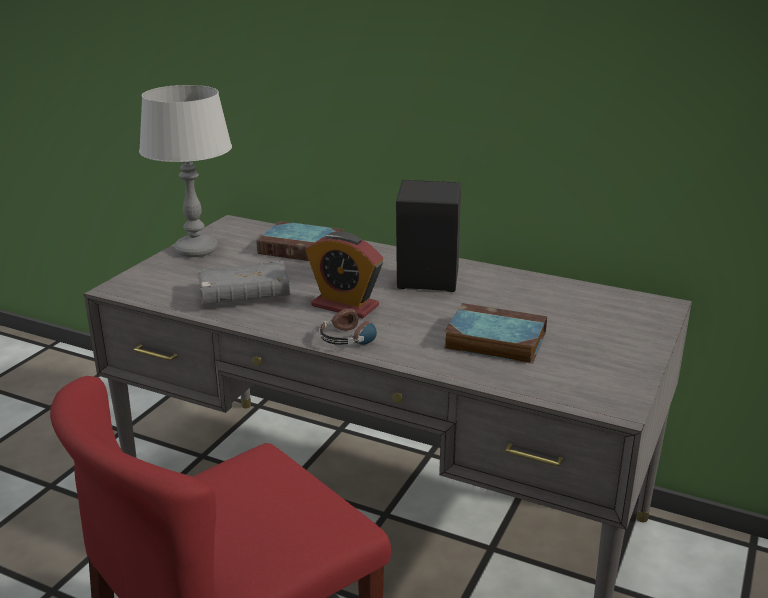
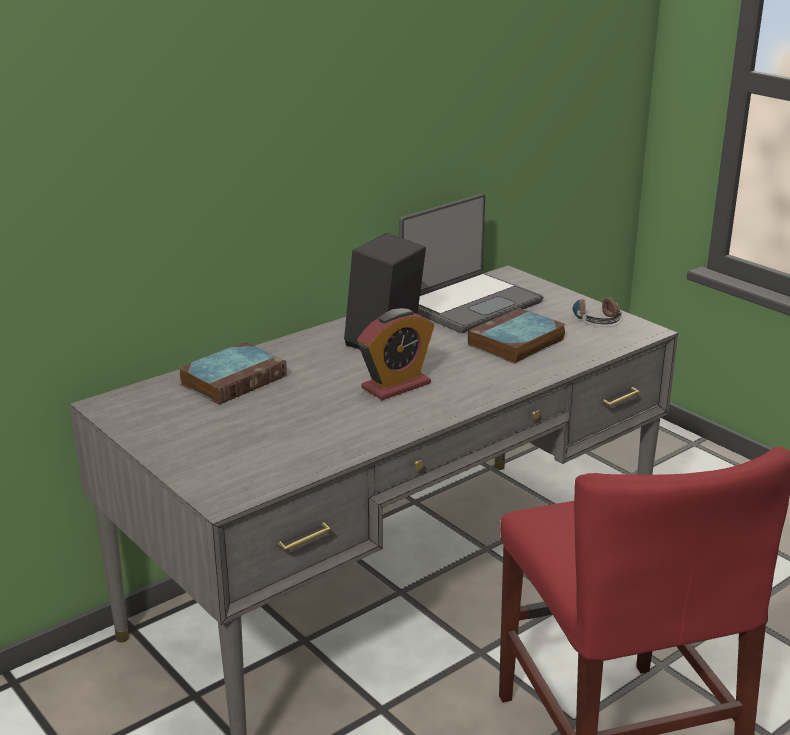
camera: 65 degrees left, 0 degrees up
grey table lamp [139,85,232,257] -> none
grey book [197,261,291,304] -> none
headphones [319,309,377,345] -> headphones moved to [573,298,622,325]
none -> laptop [399,194,543,333]

